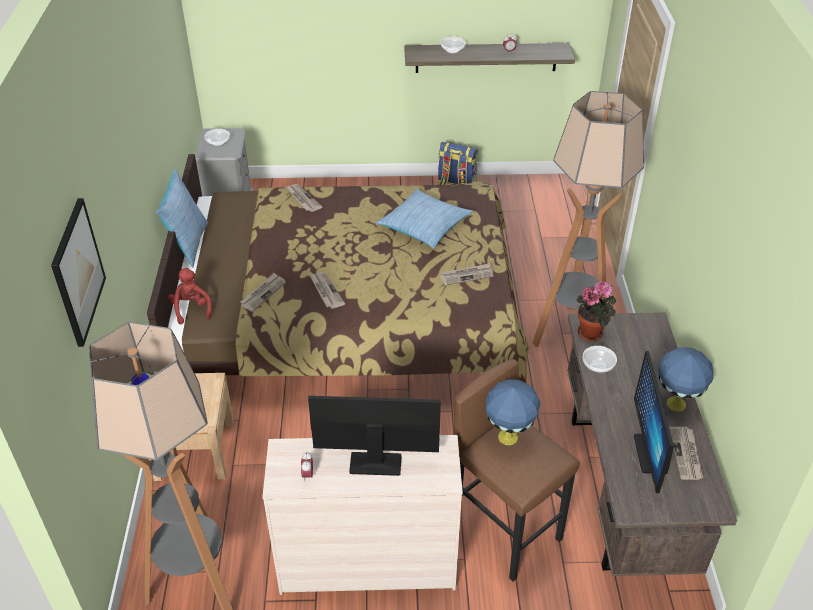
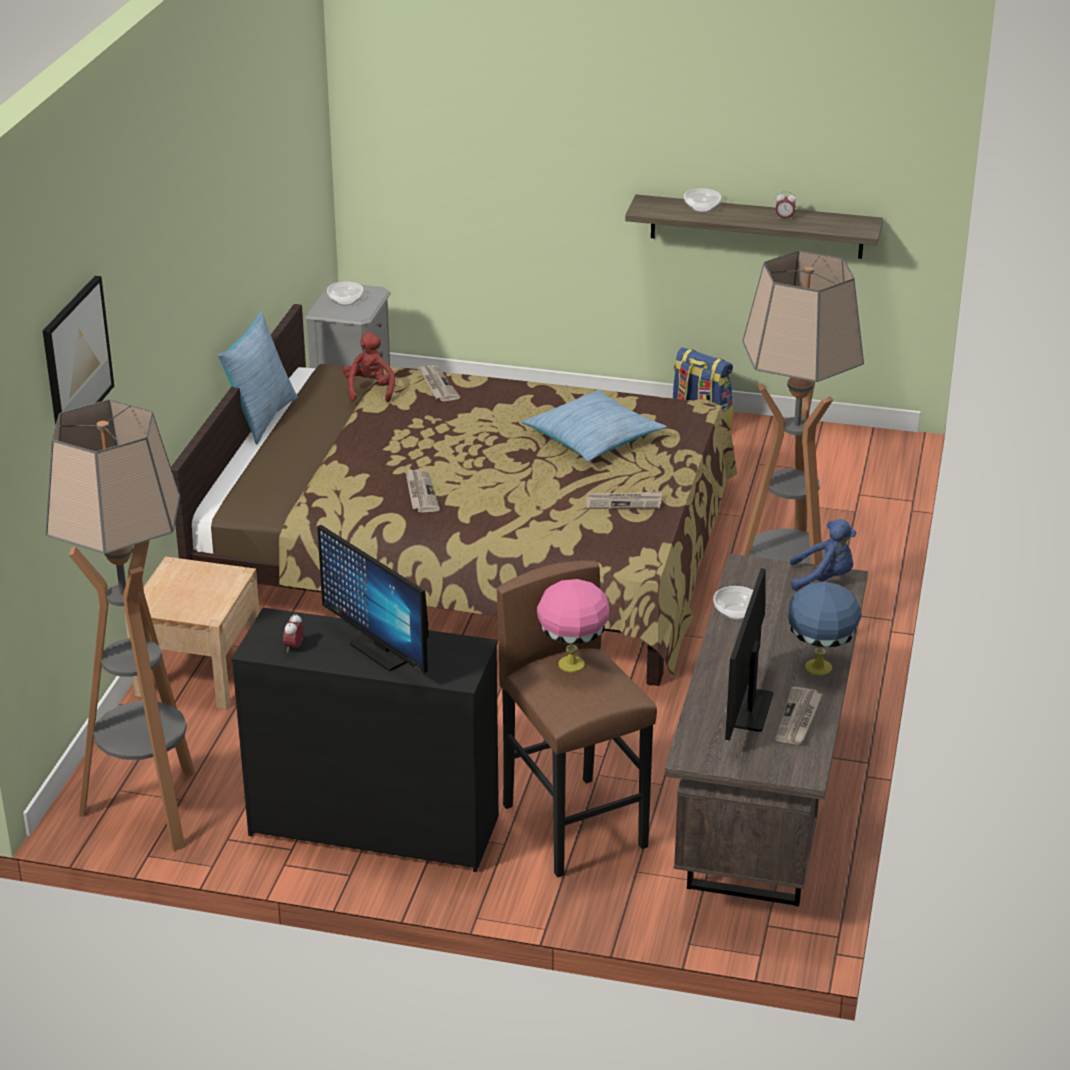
camera: 15 degrees right, 10 degrees down
red plush toy [168,268,212,325] -> red plush toy moved to [343,332,395,402]
newspaper [240,273,286,312] -> none
beige dresser [262,435,463,595] -> black dresser [231,608,499,872]
monitor [308,396,441,476] -> monitor turned 150 degrees counterclockwise [317,525,429,673]
blue table lamp [485,379,540,445] -> pink table lamp [537,579,609,672]
potted plant [577,281,616,341] -> none
none -> blue plush toy [790,519,856,591]

